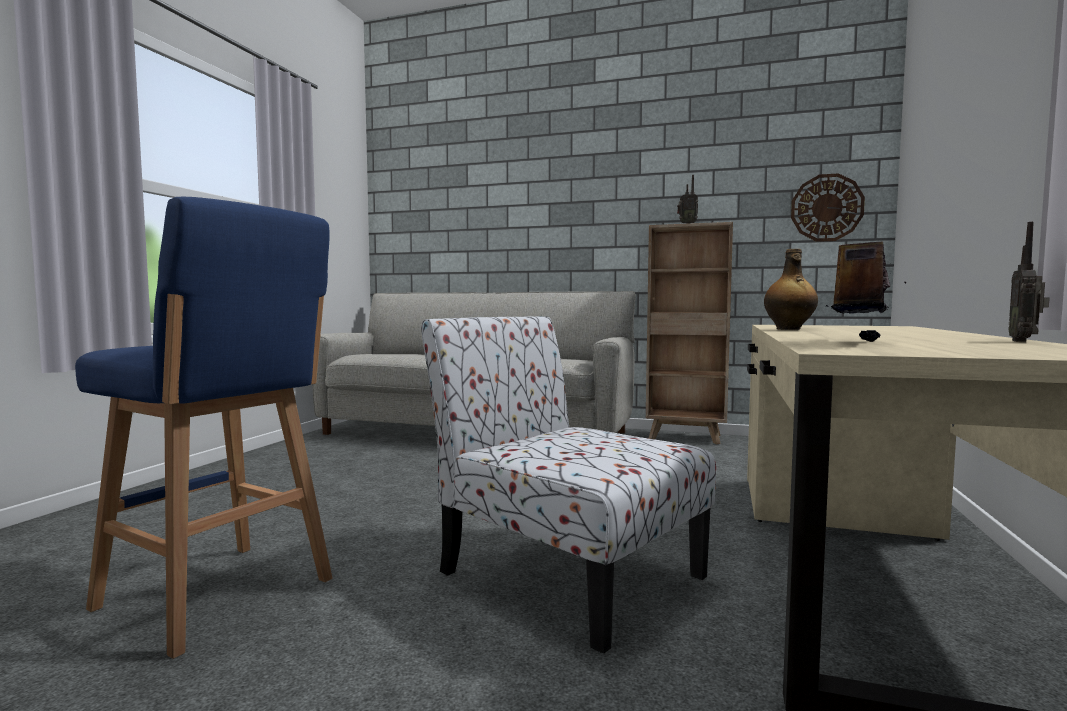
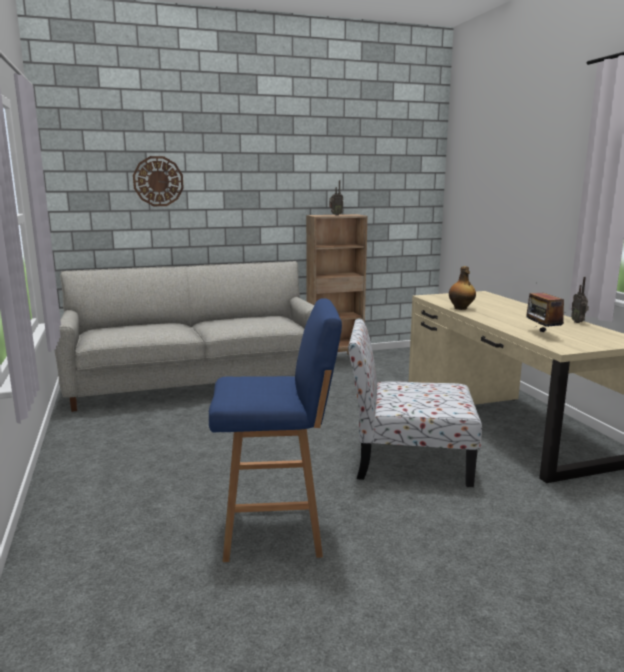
camera: 35 degrees left, 10 degrees up
wall clock [791,173,865,242] -> wall clock moved to [133,156,184,206]

